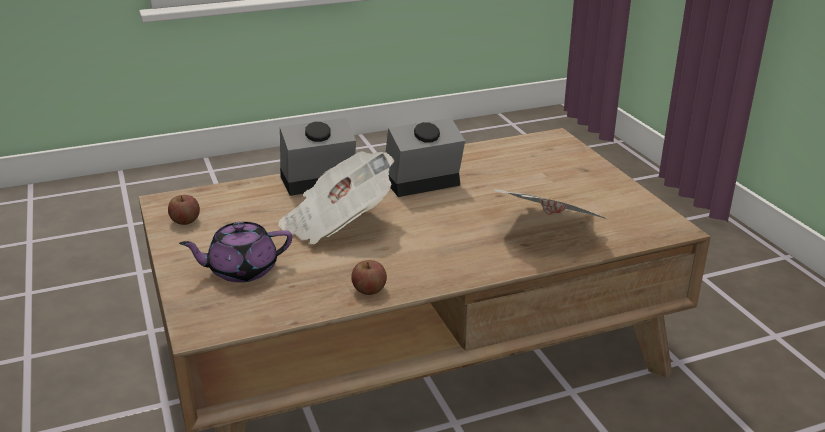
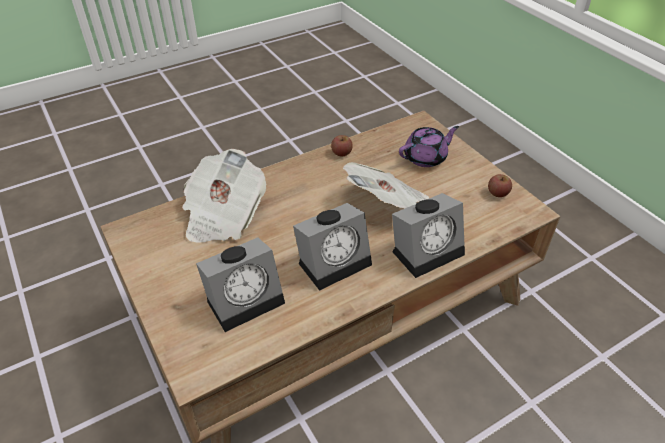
camera: 170 degrees right, 15 degrees up
none -> alarm clock [196,237,285,332]

